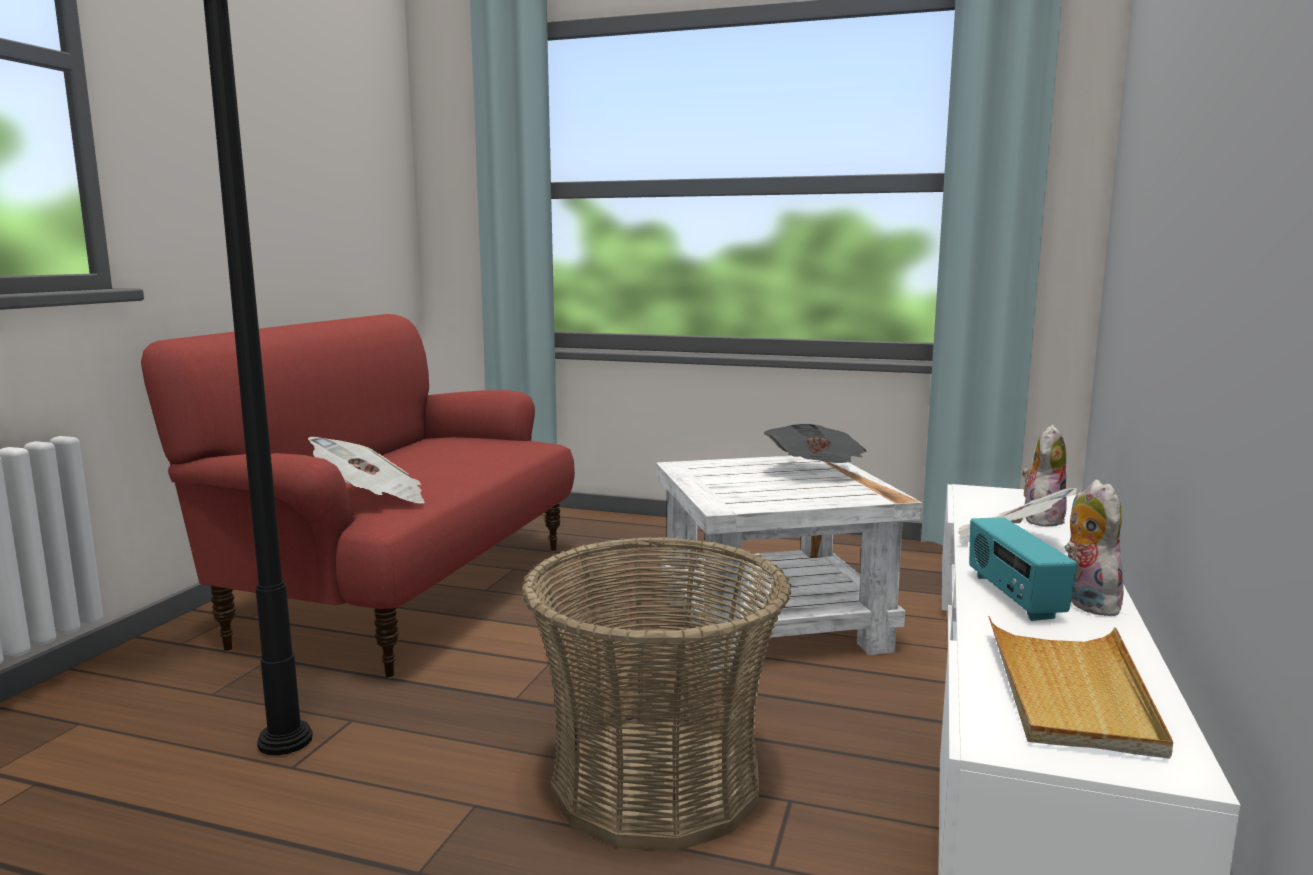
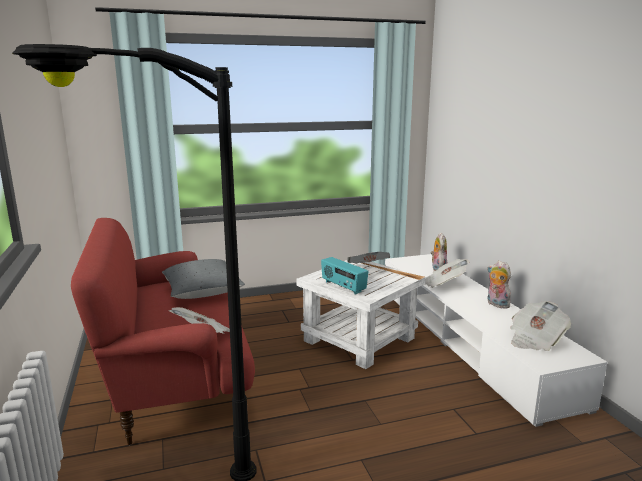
camera: 35 degrees left, 5 degrees up
basket [522,537,791,851] -> none
radio [969,517,1077,621] -> radio moved to [321,257,368,295]
beige tray [988,616,1173,759] -> newspaper [510,301,571,351]
none -> grey pillow [162,259,245,299]

